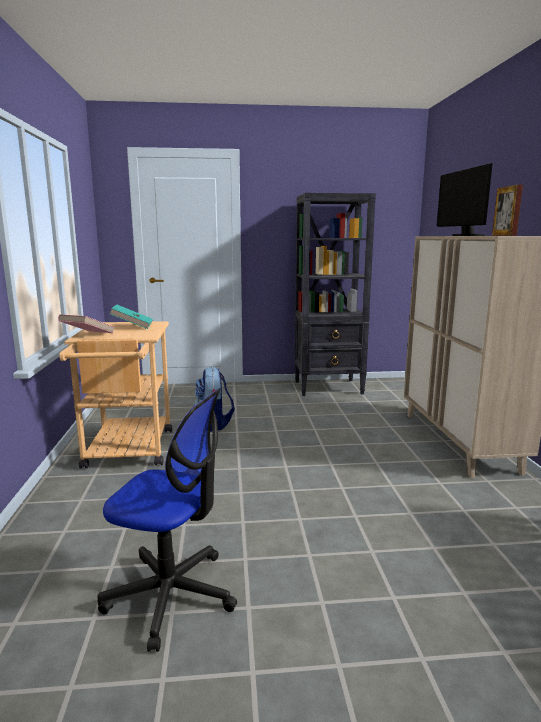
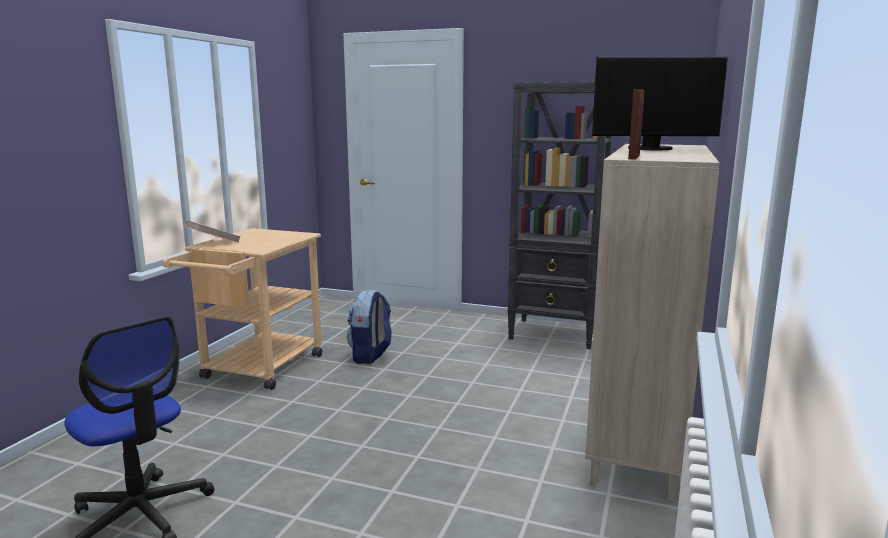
camera: 25 degrees right, 0 degrees up
turquoise book [110,305,153,329] -> none
monitor [437,163,493,236] -> monitor turned 105 degrees counterclockwise [592,57,728,150]

